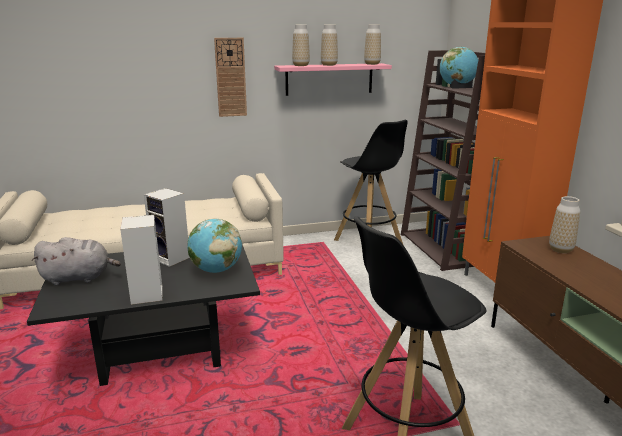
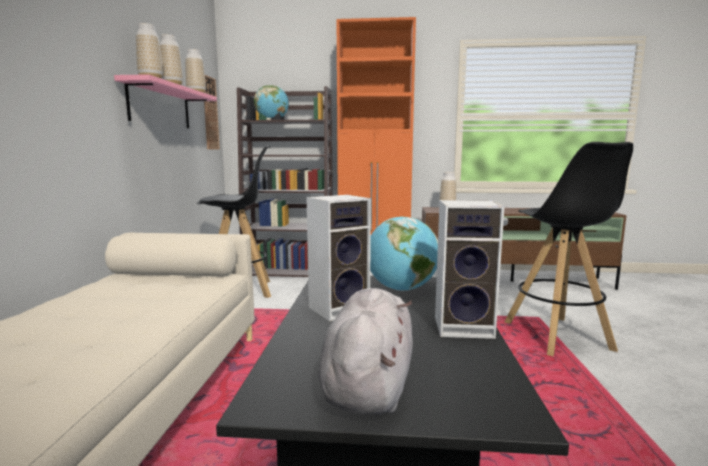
camera: 70 degrees left, 10 degrees down
wall clock [214,38,247,117] -> wall clock moved to [204,75,220,150]

